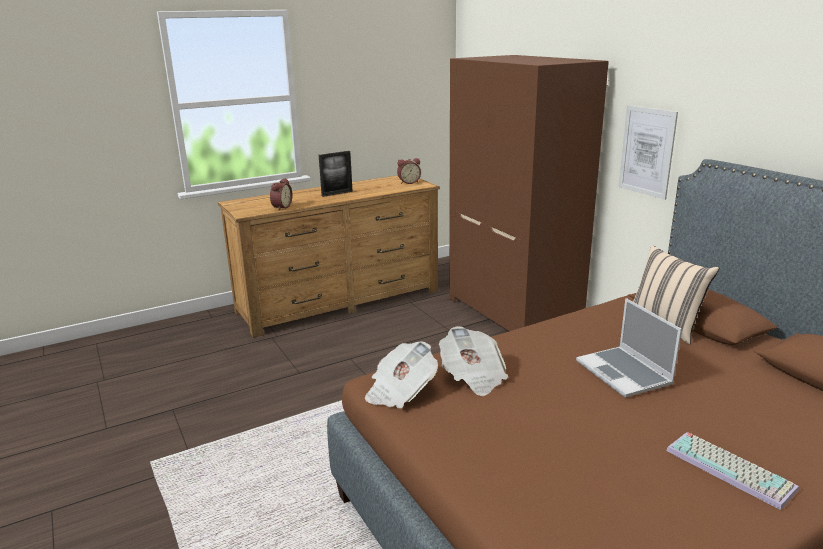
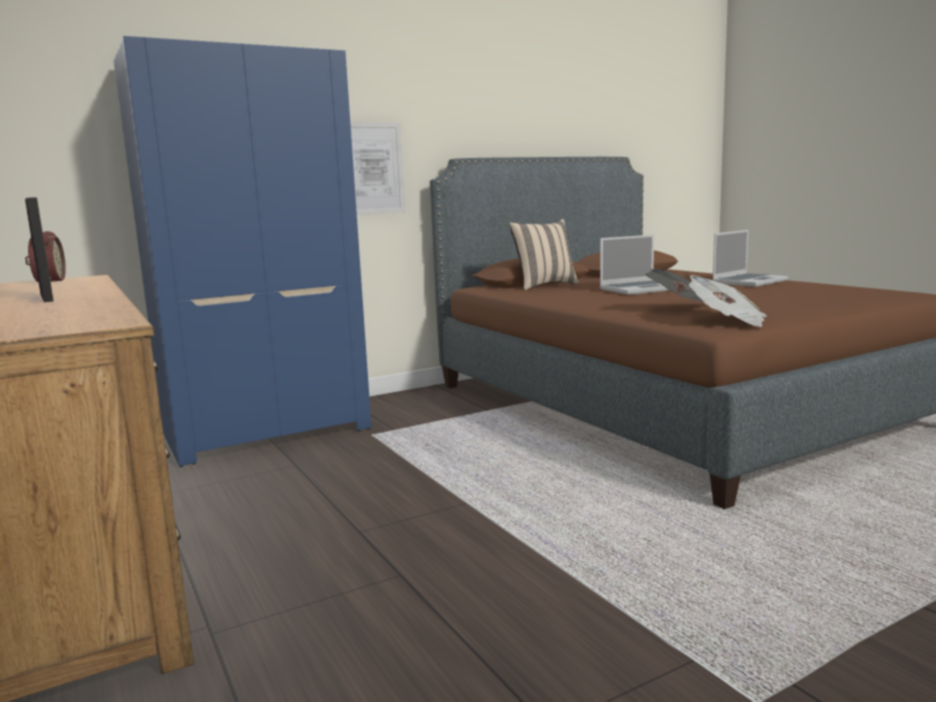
camera: 90 degrees left, 10 degrees down
alarm clock [270,178,293,210] -> none
brown wardrobe [449,55,609,331] -> blue wardrobe [114,36,372,467]
keyboard [666,432,799,510] -> laptop [713,230,788,287]

